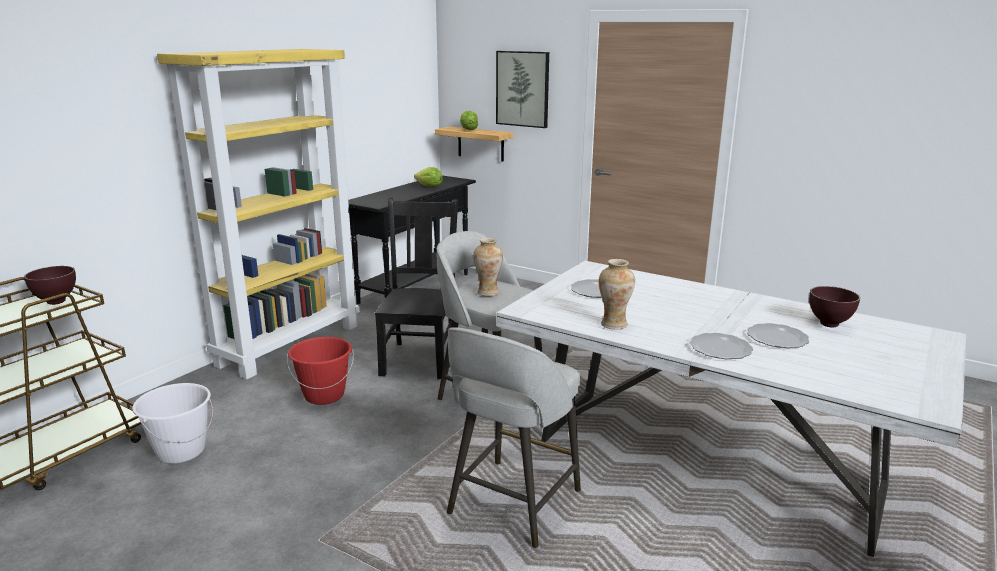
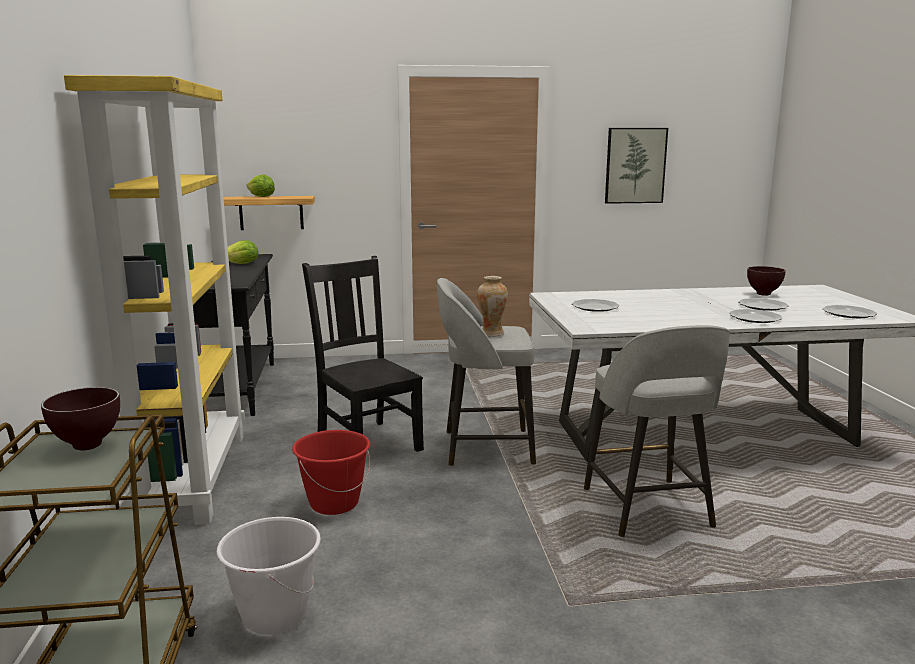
camera: 40 degrees left, 5 degrees down
picture [496,51,549,128] -> picture moved to [605,128,668,204]
vase [599,259,635,330] -> none
none -> plate [822,305,877,318]

